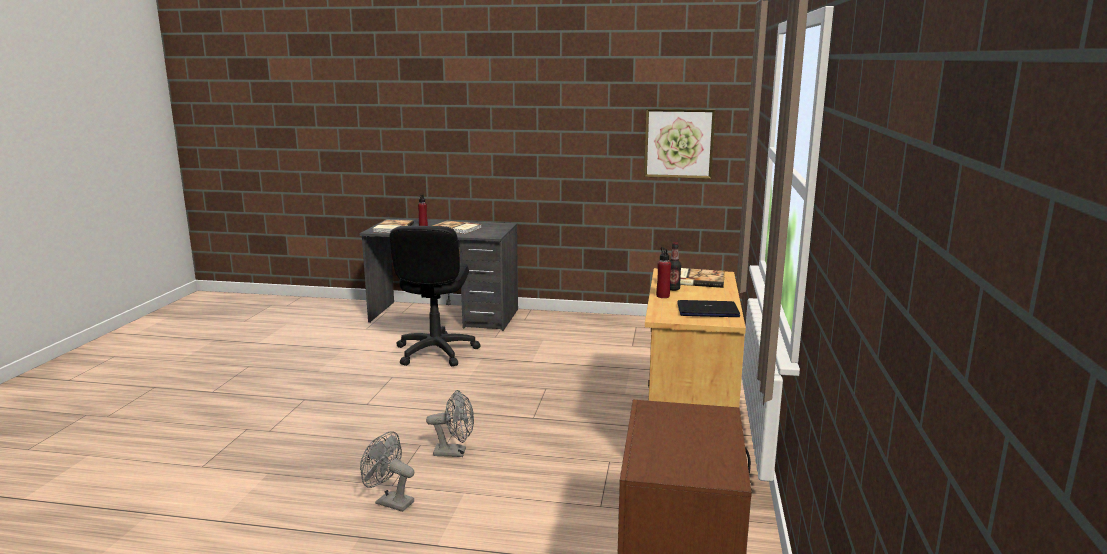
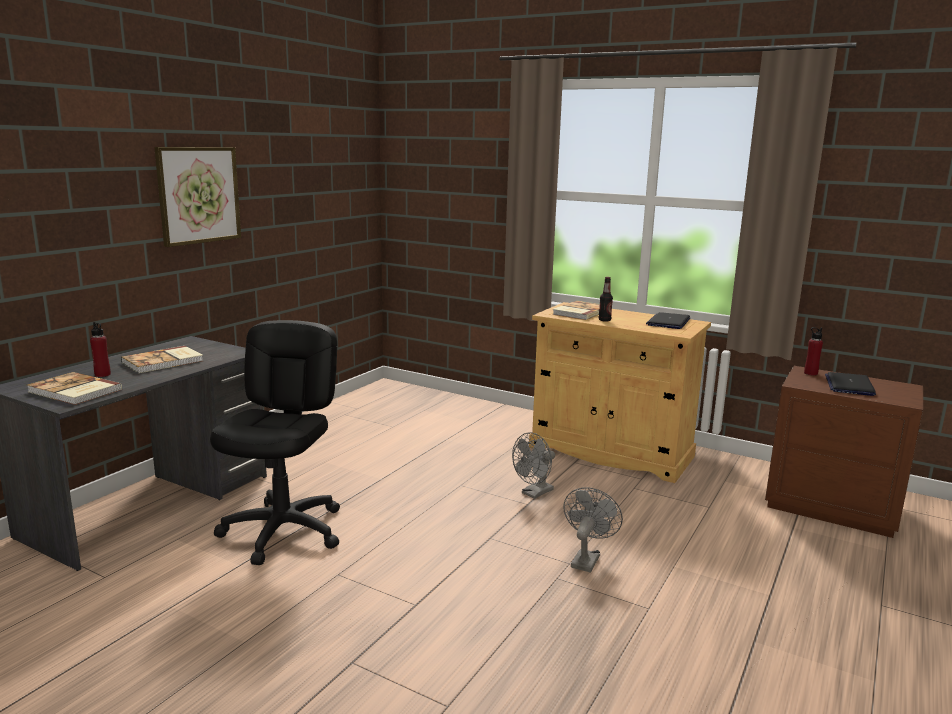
camera: 70 degrees left, 0 degrees up
grey fan [360,431,414,512] -> grey fan moved to [512,432,555,499]
black office chair [389,226,481,366] -> black office chair turned 105 degrees counterclockwise [210,320,340,565]
picture [644,109,715,179] -> picture moved to [154,147,241,247]
red bottle [656,247,671,298] -> red bottle moved to [804,327,823,375]
none -> laptop [825,372,876,396]

